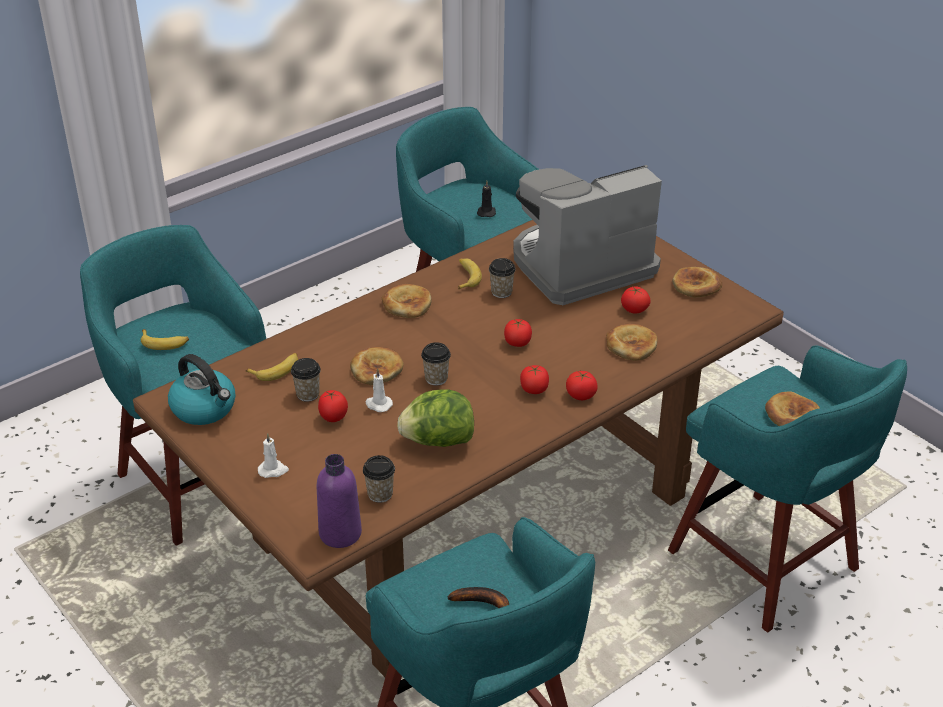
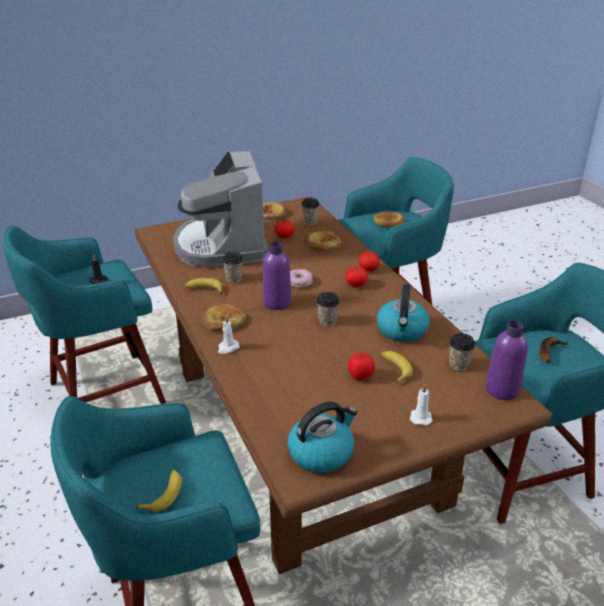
camera: 75 degrees left, 5 degrees down
banana [245,353,298,381] -> banana moved to [381,351,413,383]
cup [291,358,321,402] -> cup moved to [301,198,320,225]
bread [350,347,404,385] -> none
white candle [366,368,393,412] -> white candle moved to [218,316,240,354]
lettuce [397,389,474,447] -> kettle [377,284,430,342]
tomato [504,319,532,347] -> donut [290,269,313,288]
none -> purple bottle [263,241,292,310]

